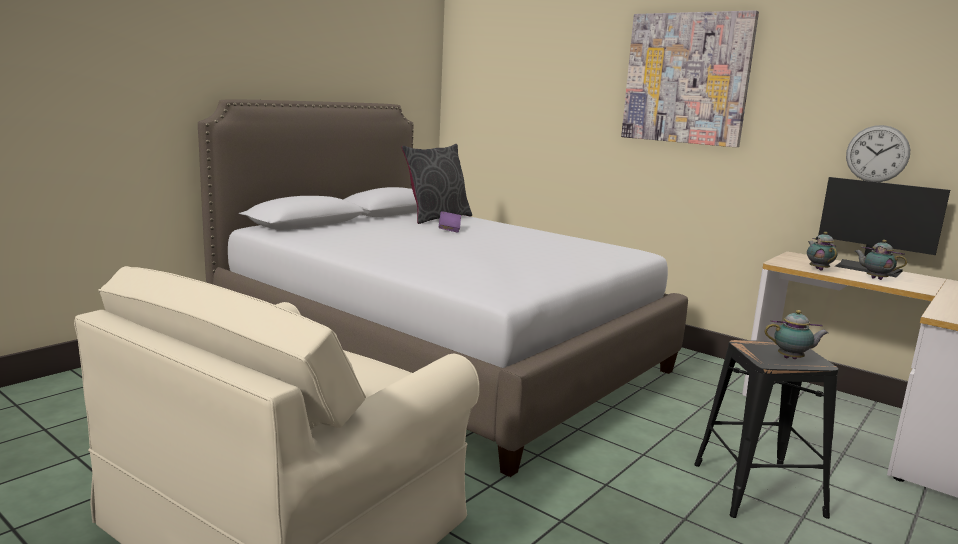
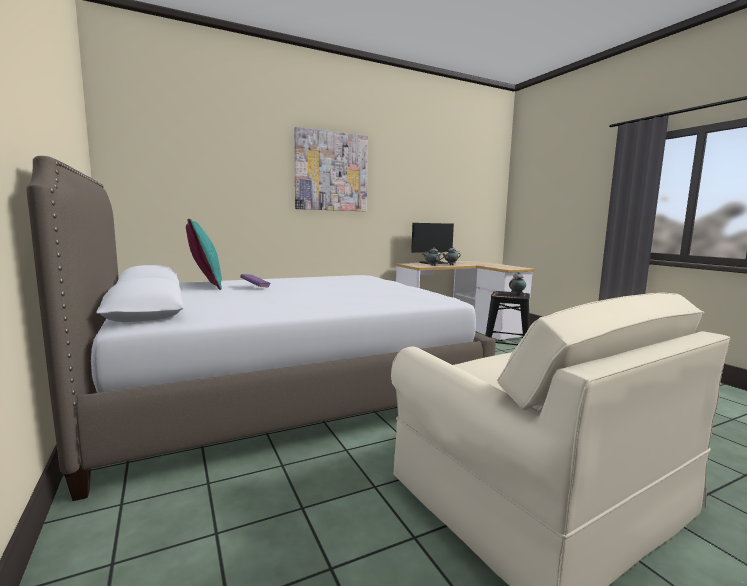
camera: 65 degrees left, 5 degrees down
grey pillow [401,144,472,224] -> turquoise pillow [186,219,222,290]
wall clock [846,125,910,182] -> none

